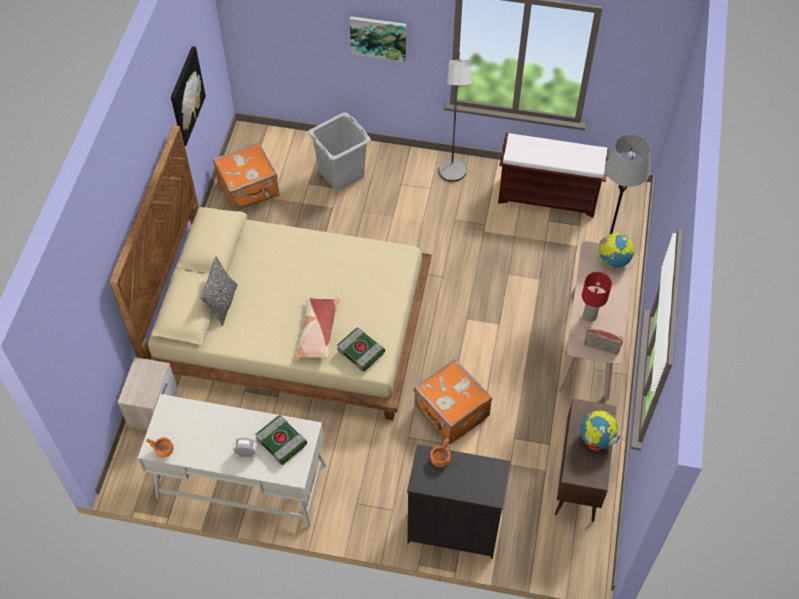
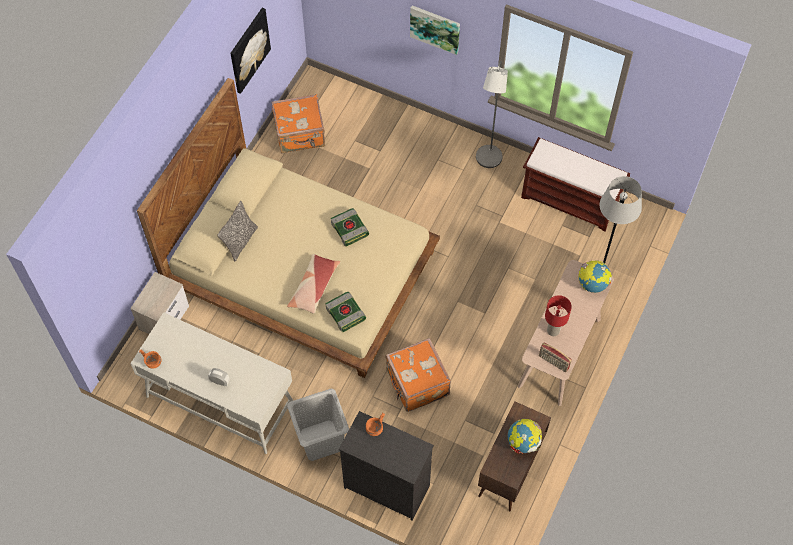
camera: 15 degrees right, 5 degrees up
book [255,415,307,465] -> book moved to [331,208,369,246]
grey laundry basket [308,112,371,191] -> grey laundry basket moved to [287,389,349,461]

